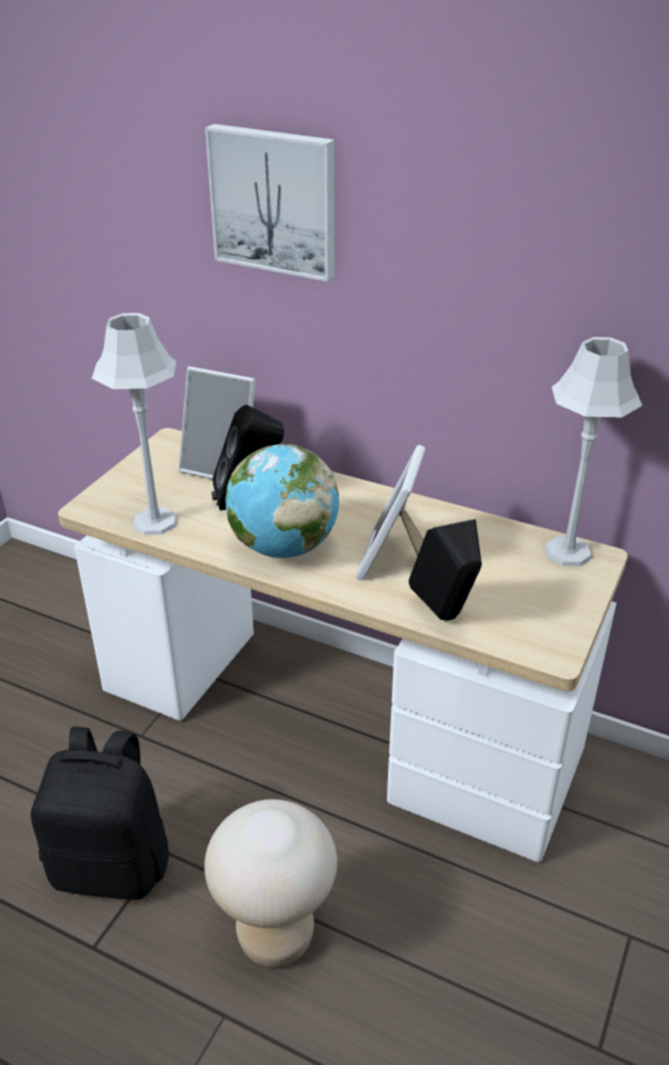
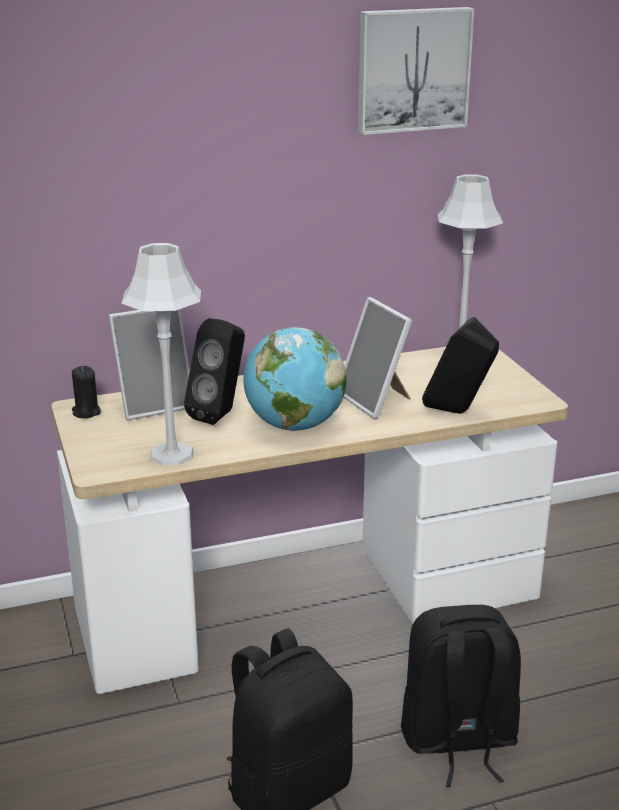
camera: 45 degrees left, 10 degrees down
beige stool [204,799,337,967] -> black backpack [401,605,521,787]
picture [205,124,335,282] -> picture moved to [357,7,474,135]
none -> black candle [72,366,101,418]

